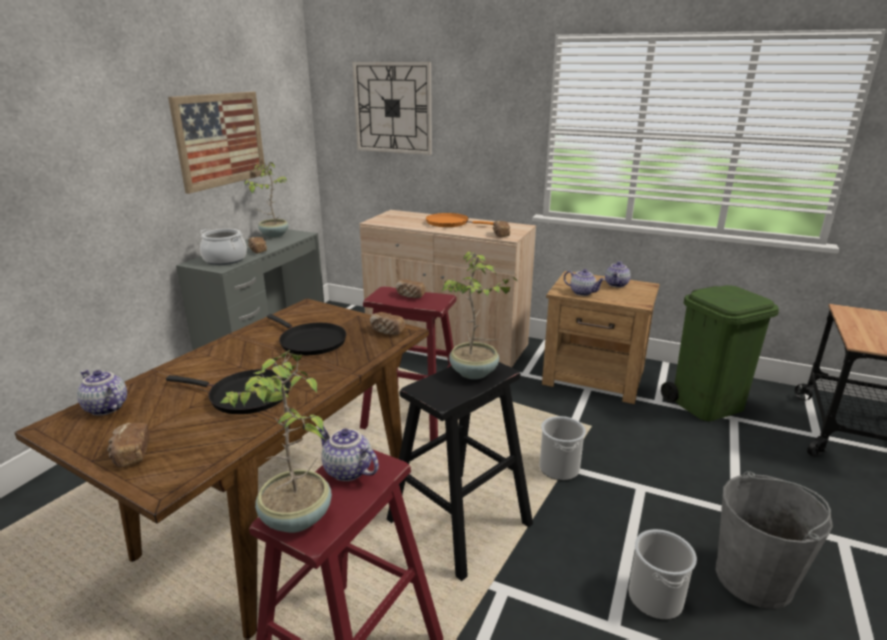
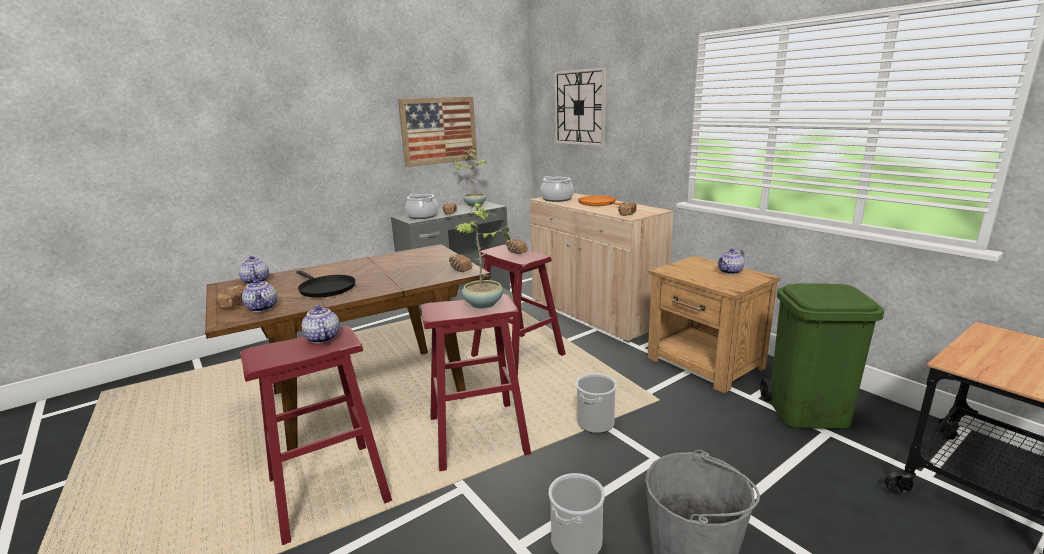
camera: 30 degrees right, 5 degrees down
potted plant [220,350,332,533] -> none
black frying pan [267,314,346,355] -> none
black stool [387,362,533,581] -> red stool [420,294,531,472]
teapot [564,269,605,296] -> teapot moved to [242,279,277,312]
none -> cooking pot [541,176,574,202]

